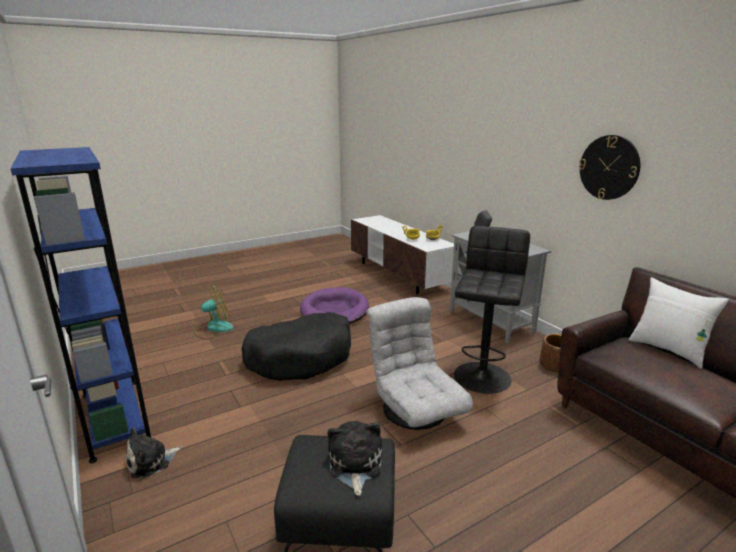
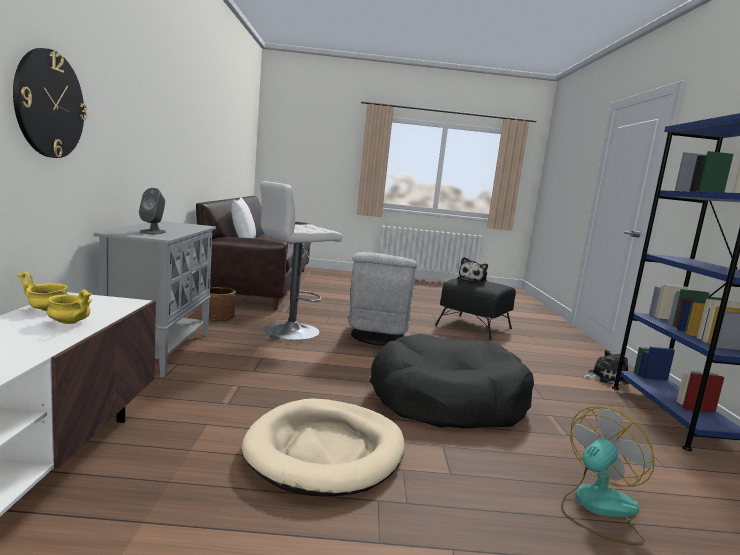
camera: 150 degrees left, 10 degrees down
fan [193,285,234,340] -> fan turned 135 degrees clockwise [561,406,655,545]
purple dog bed [300,287,369,324] -> beige dog bed [242,398,405,496]
black stool [454,226,530,394] -> white stool [260,181,343,340]
wall clock [579,135,640,200] -> wall clock moved to [13,48,87,158]

